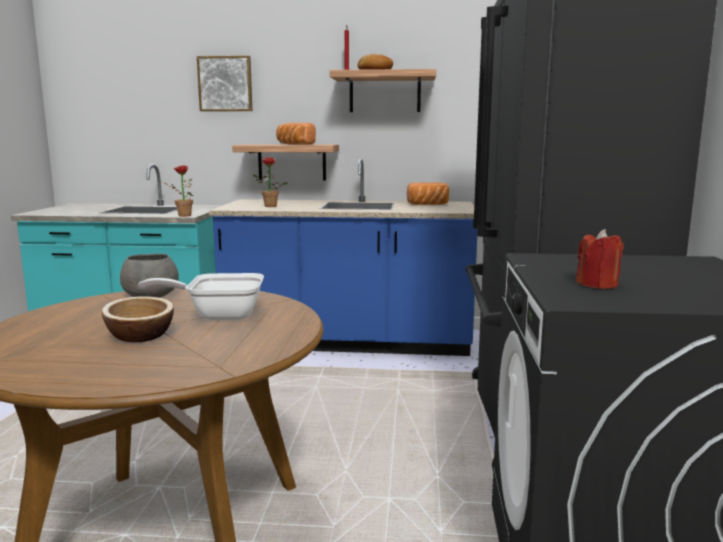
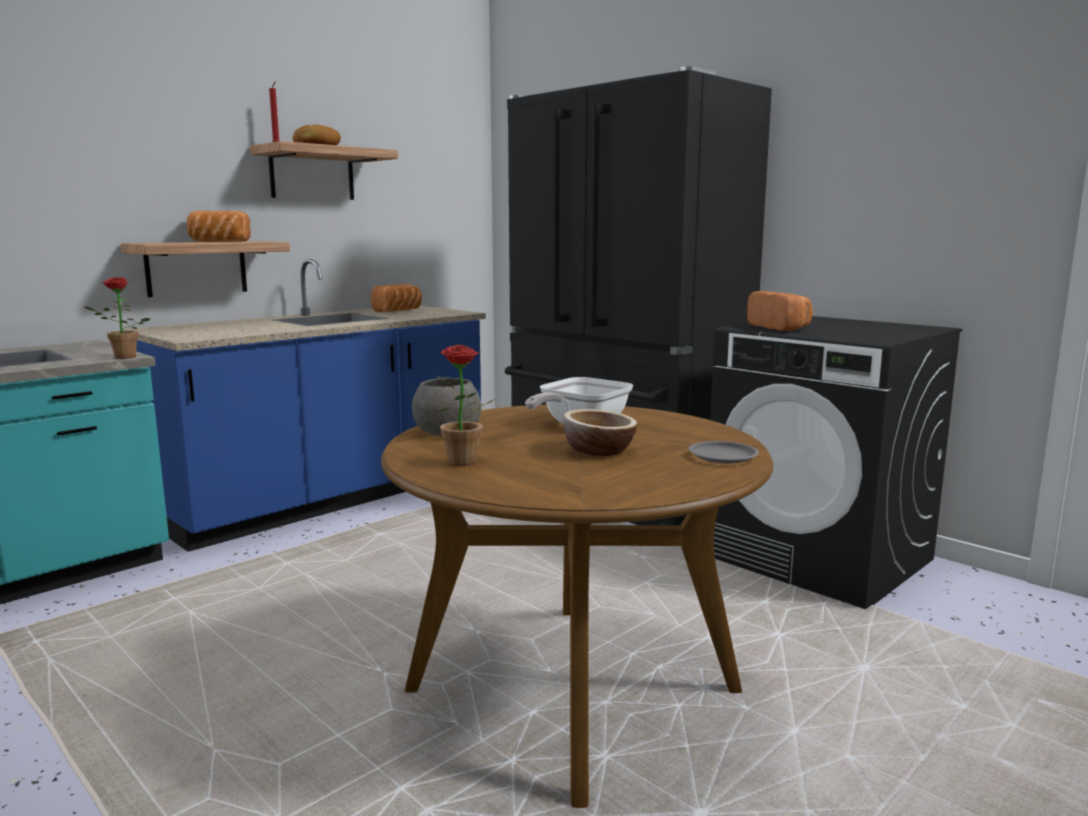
camera: 50 degrees left, 0 degrees up
picture [197,56,253,111] -> none
potted plant [253,157,287,207] -> potted plant moved to [438,345,495,466]
red candle [576,229,624,289] -> none
none -> grey plate [688,441,759,463]
none -> bread [747,291,813,331]

